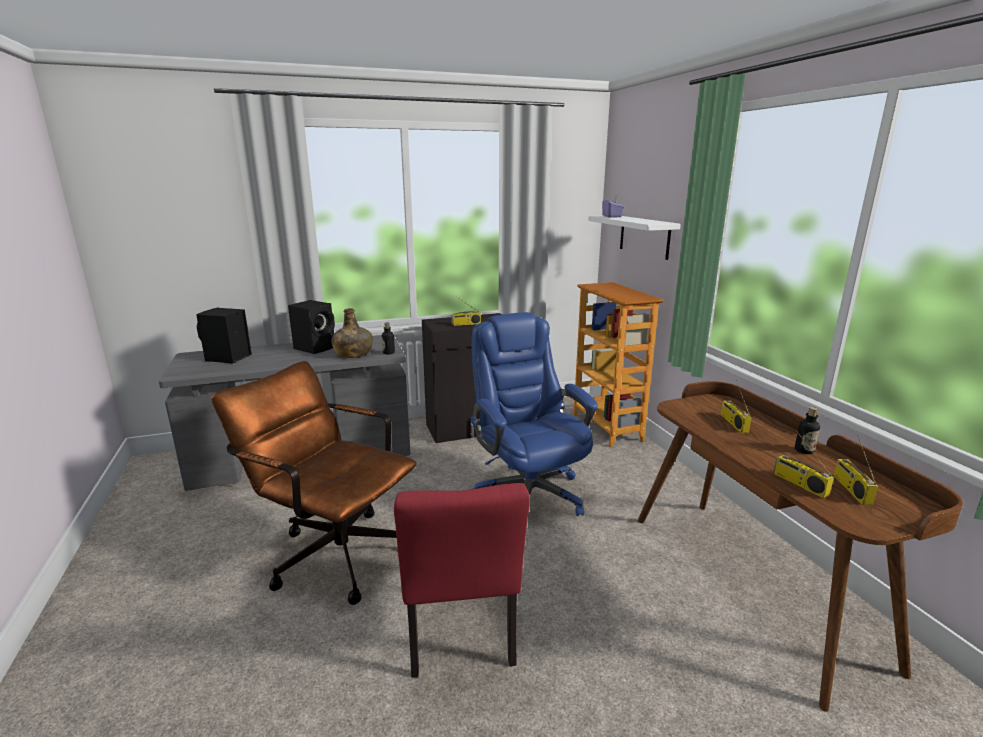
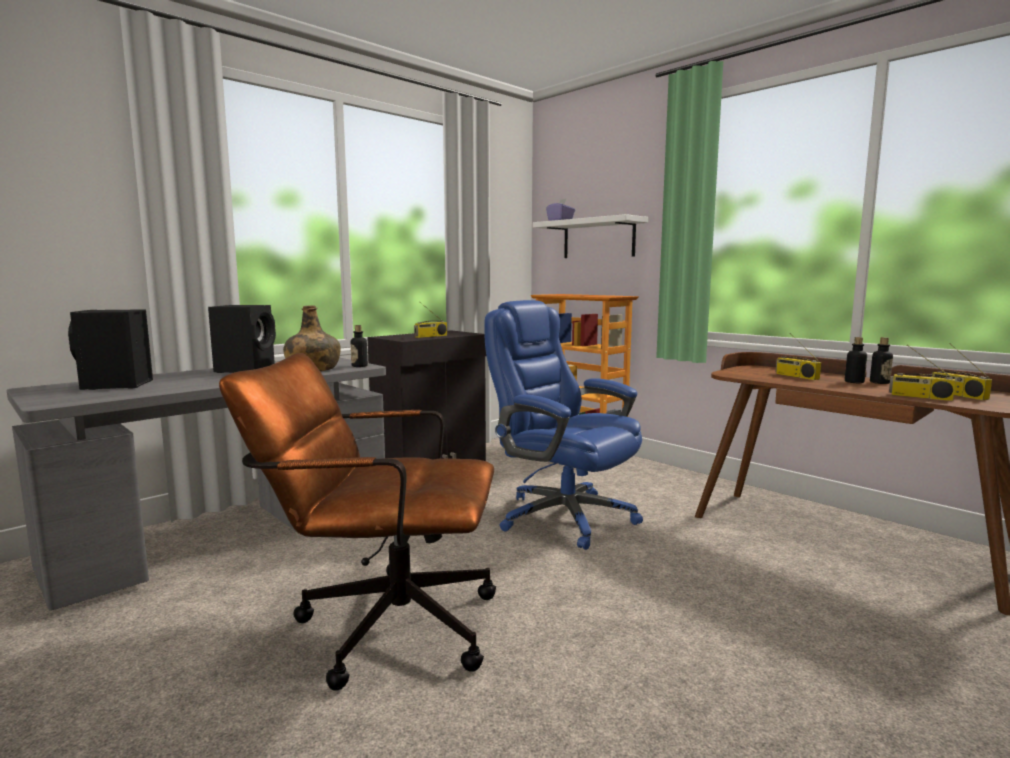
camera: 25 degrees left, 10 degrees down
red chair [394,483,530,677] -> none
none -> bottle [845,337,867,383]

